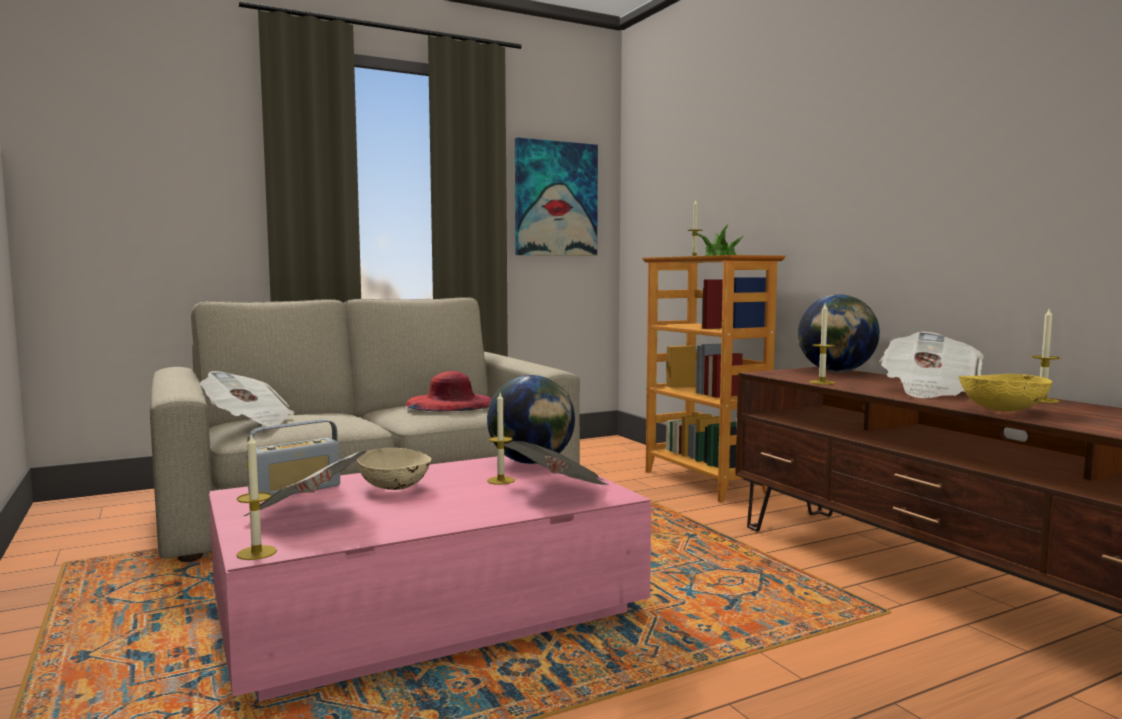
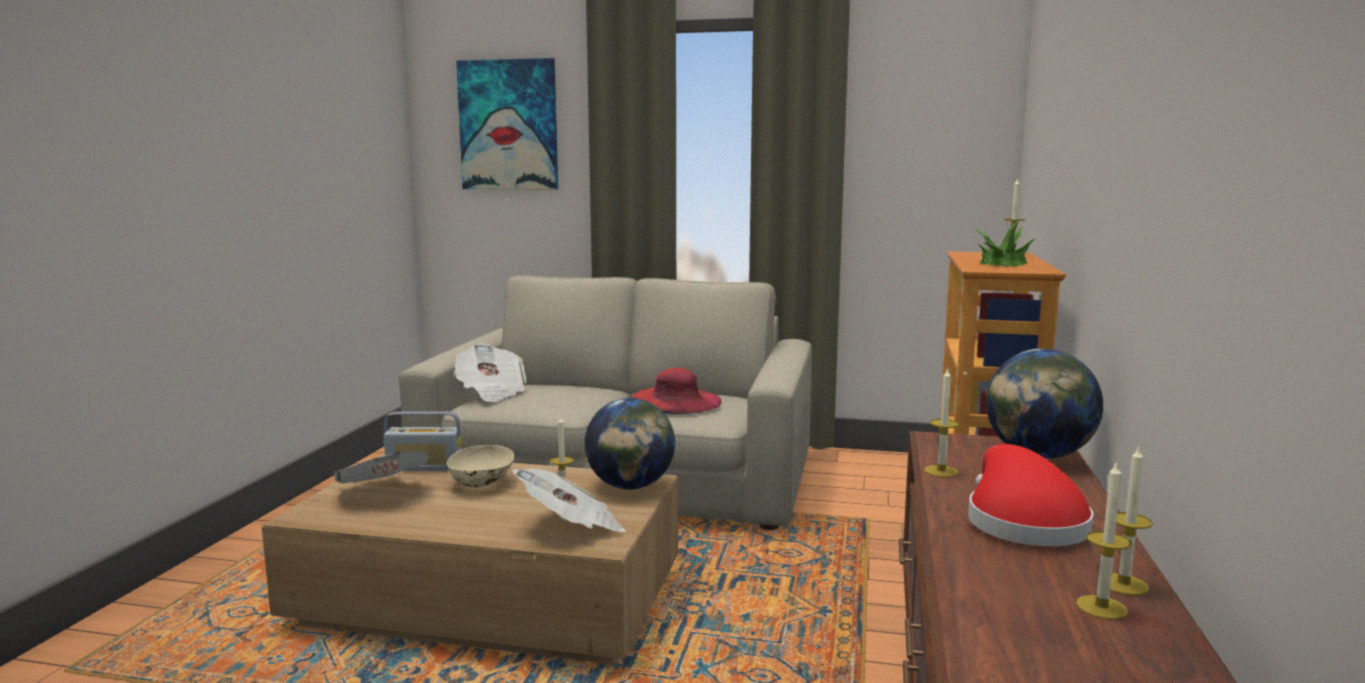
camera: 40 degrees right, 5 degrees up
pink coffee table [209,456,651,701] -> brown coffee table [262,453,678,665]
candle [236,433,277,560] -> candle moved to [1076,462,1132,620]
picture [515,137,598,256] -> picture moved to [456,58,558,190]
newspaper [879,332,984,398] -> red hat [968,444,1094,546]
yellow bowl [959,374,1052,412] -> none

